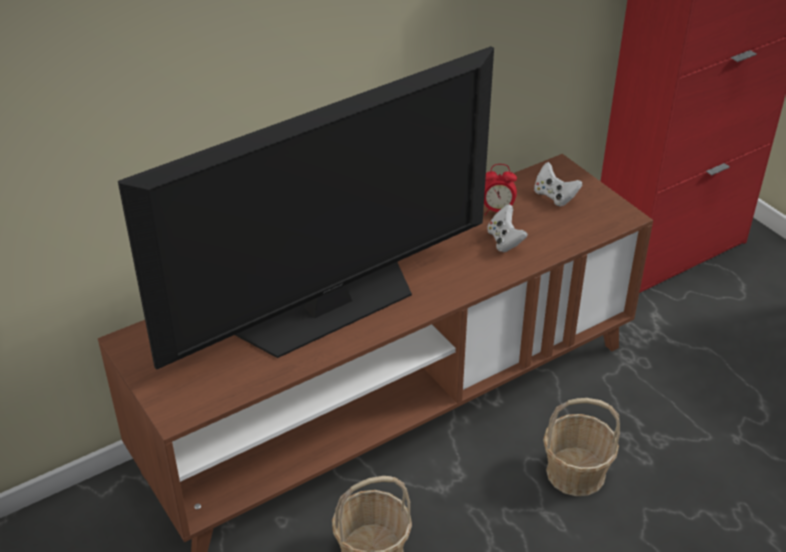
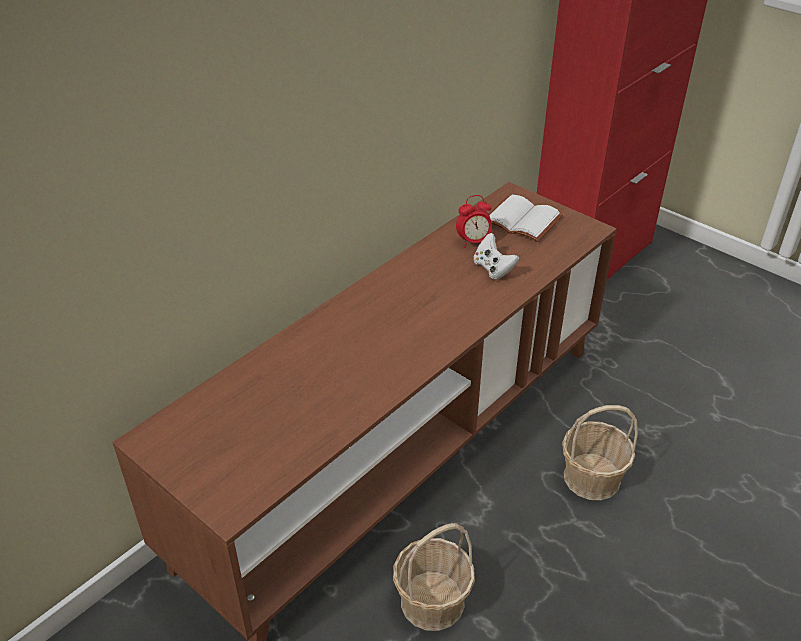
camera: 15 degrees left, 0 degrees up
television [118,46,494,370] -> none
white game controller [534,162,582,206] -> white book [489,195,563,242]

